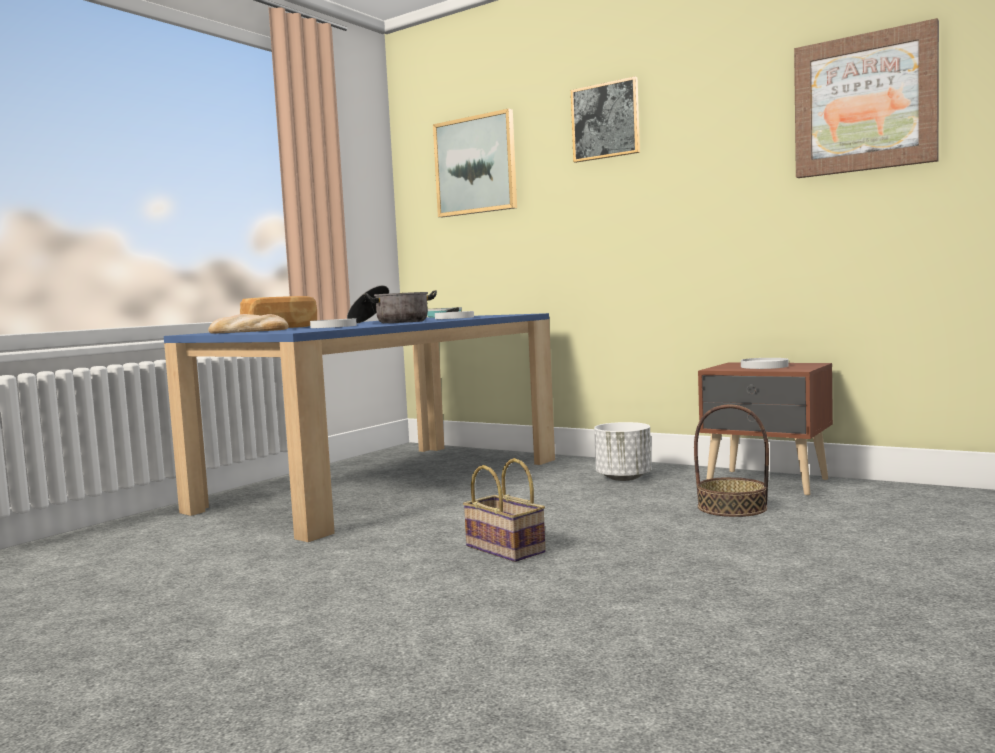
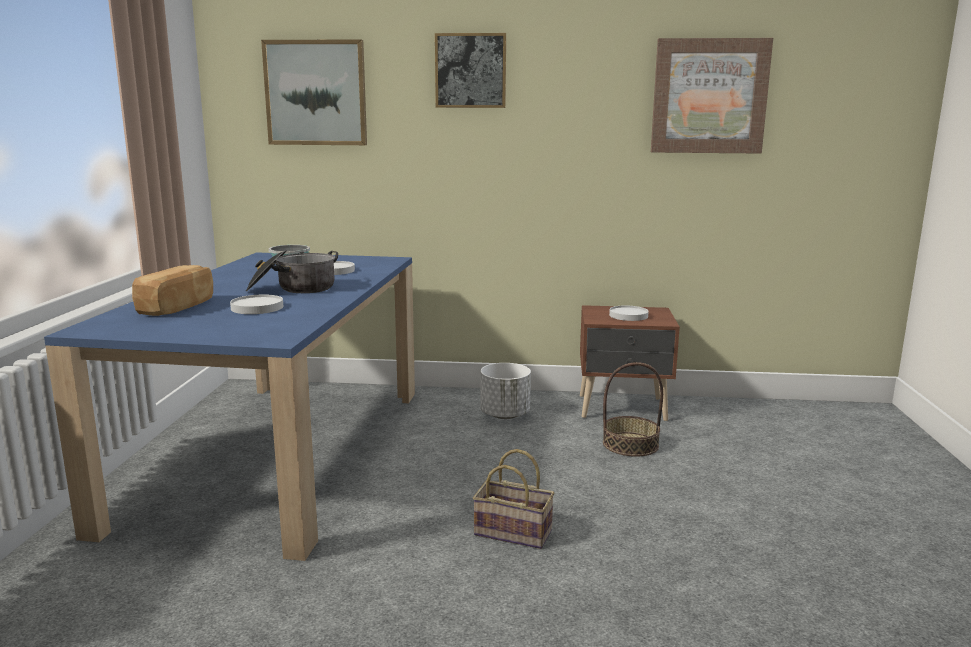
camera: 30 degrees left, 10 degrees up
bread [208,314,289,333] -> none

